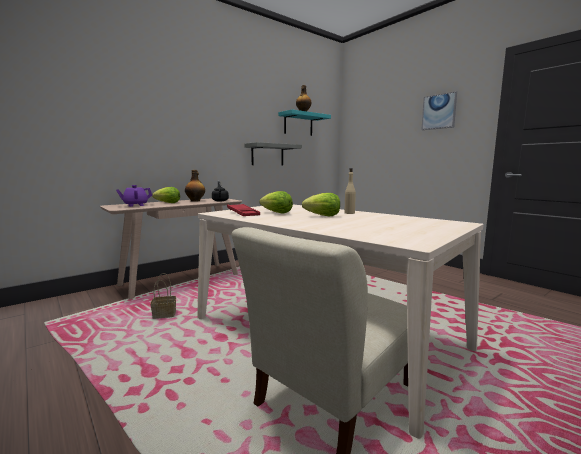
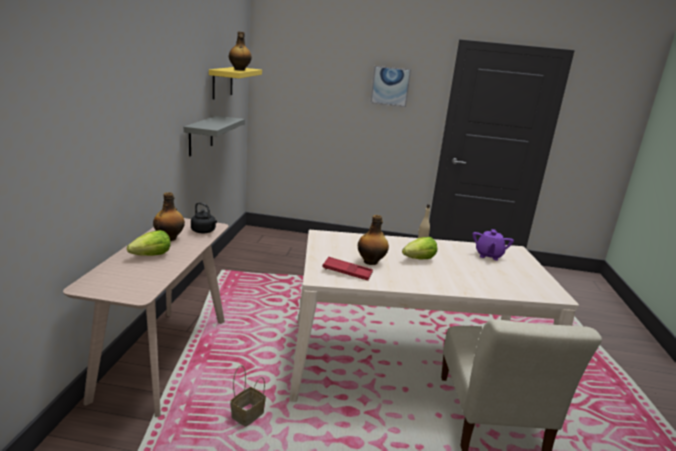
camera: 45 degrees left, 10 degrees up
purple teapot [116,185,152,207] -> purple teapot moved to [472,229,514,261]
lettuce [259,191,293,214] -> bottle [358,215,389,265]
turquoise shelf [278,109,331,136] -> yellow shelf [209,67,262,99]

